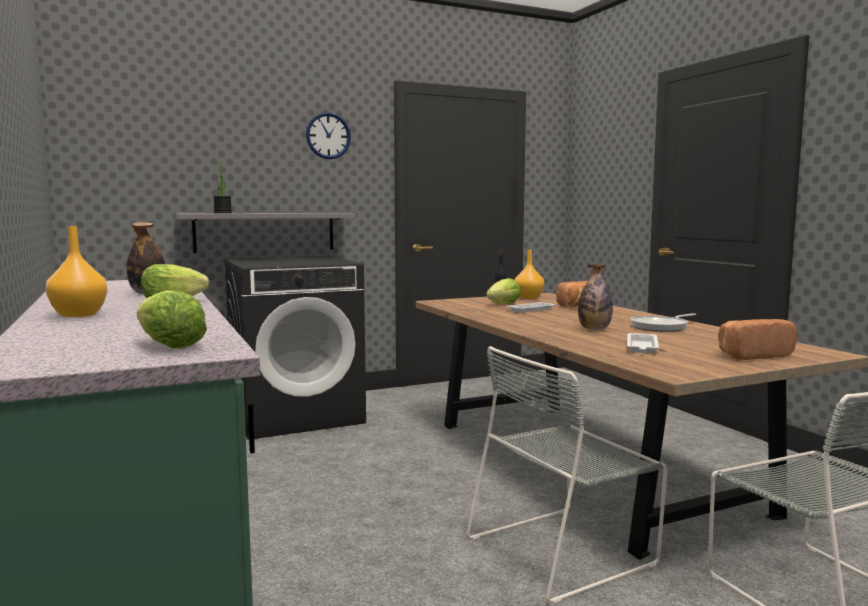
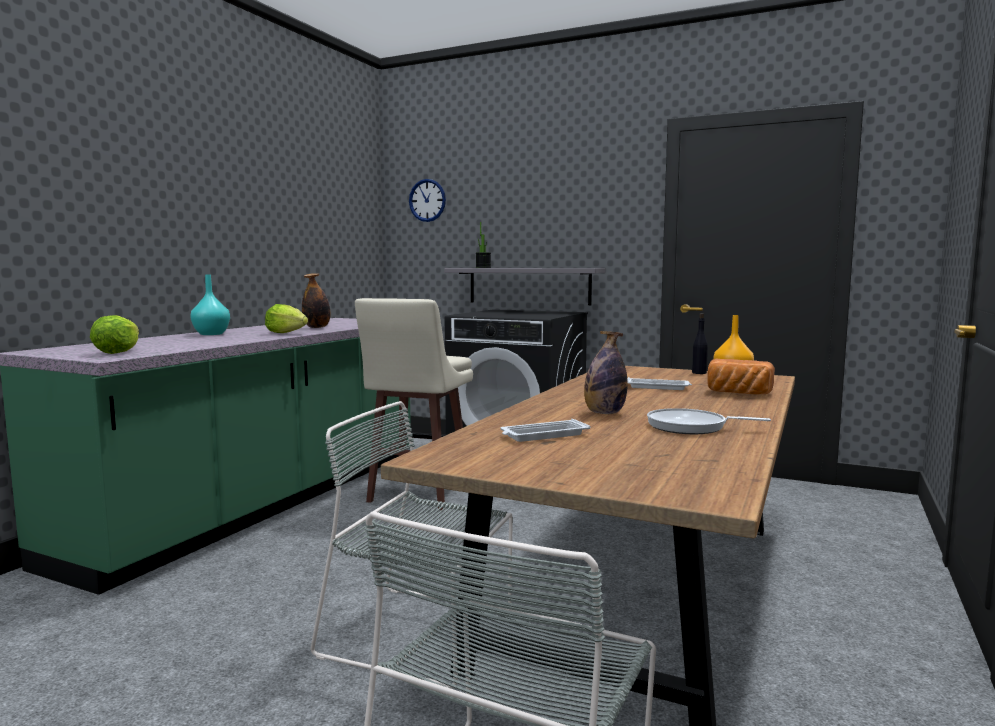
camera: 50 degrees right, 0 degrees up
orange vase [46,226,107,317] -> turquoise vase [190,274,230,335]
wall clock [306,112,351,159] -> wall clock moved to [409,179,446,222]
lettuce [486,278,521,304] -> none
bread [718,319,797,360] -> none
none -> beige stool [355,298,473,510]

